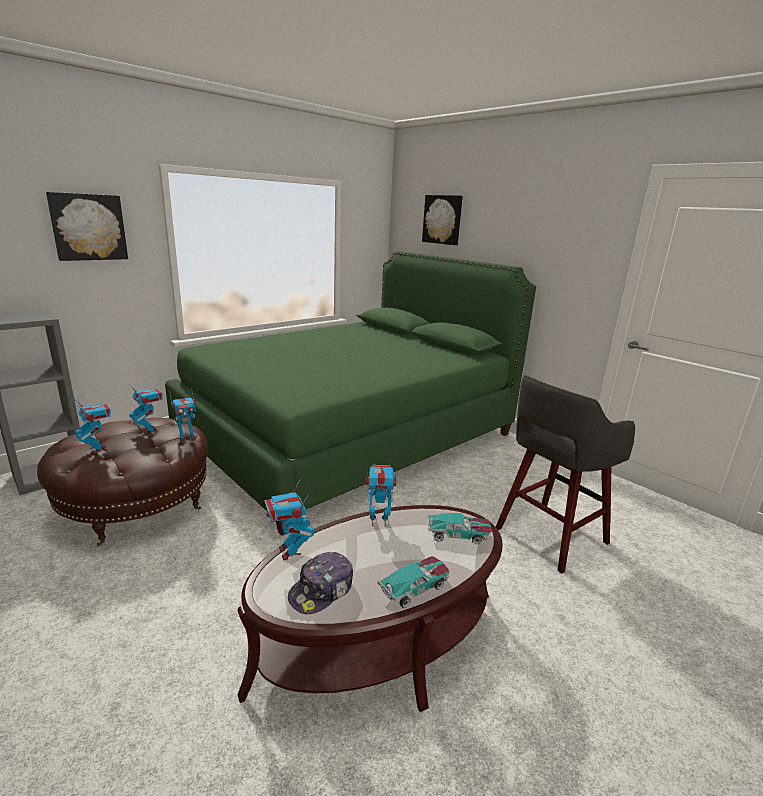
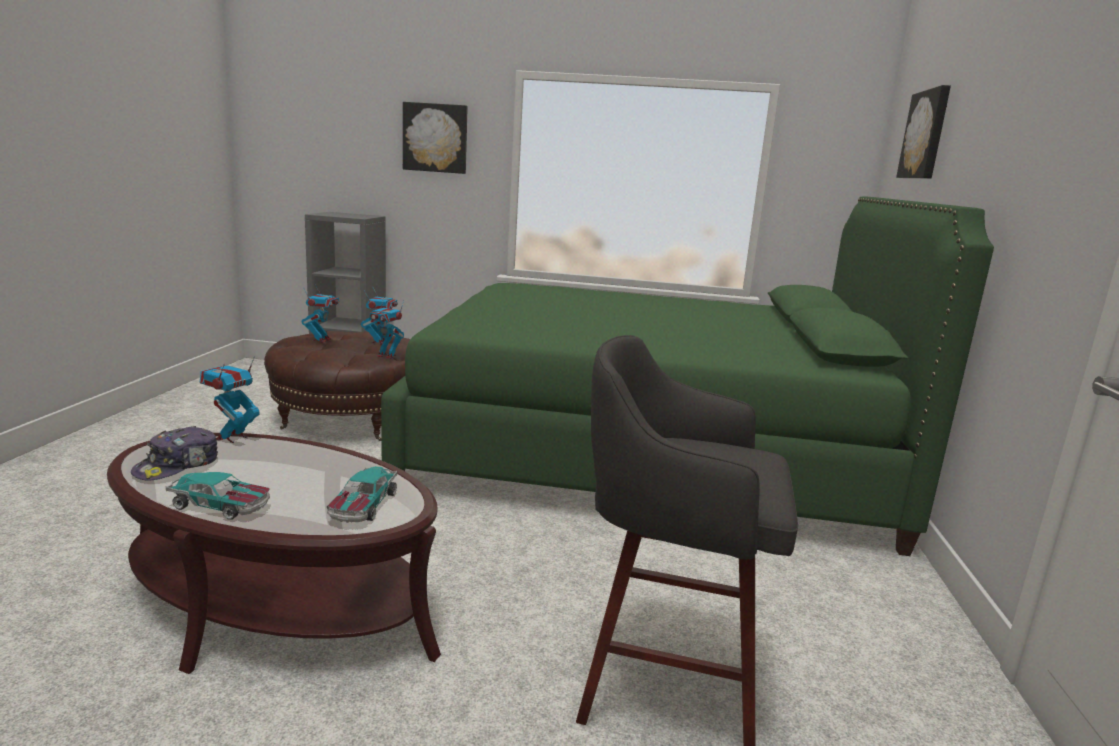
camera: 50 degrees right, 5 degrees down
cap [288,552,353,614] -> cap turned 60 degrees counterclockwise [131,426,218,481]
toy robot [366,465,396,526] -> none
toy car [428,513,491,544] -> toy car turned 45 degrees clockwise [327,466,397,523]

